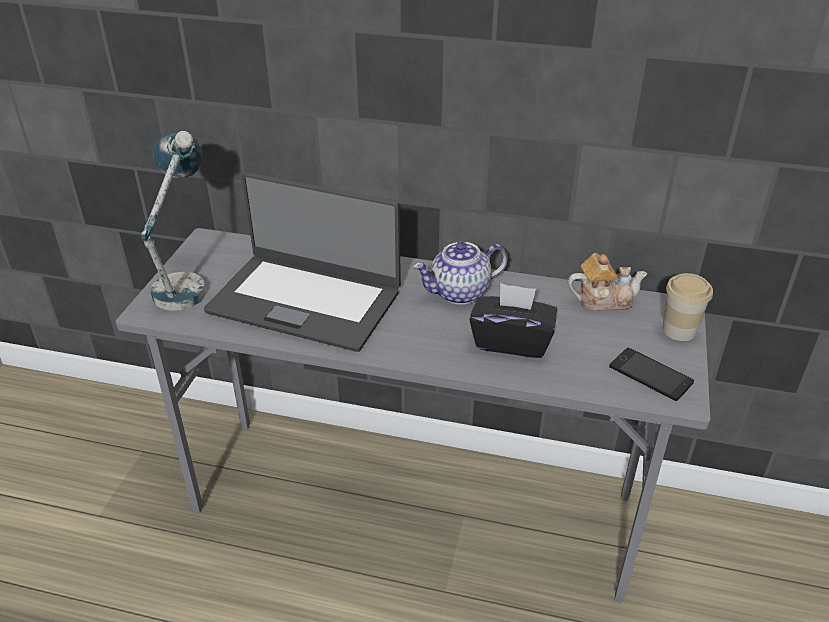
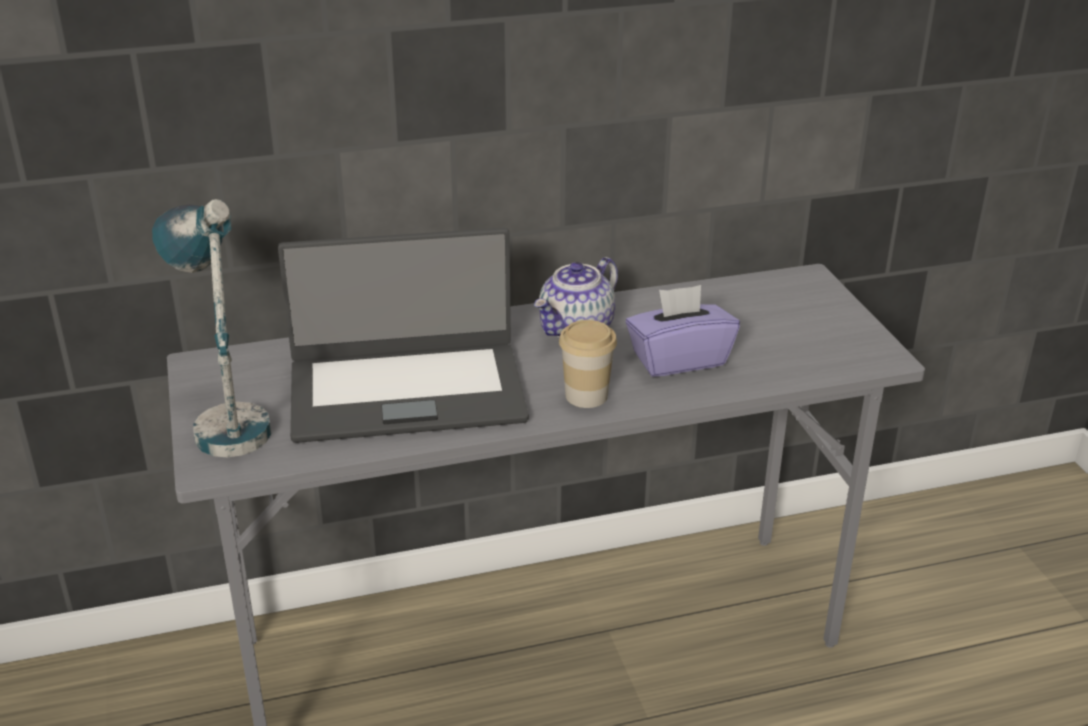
camera: 30 degrees left, 5 degrees down
black tissue box [469,283,557,358] -> purple tissue box [626,285,740,377]
teapot [568,253,648,311] -> none
phone [609,348,694,401] -> none
cup [663,273,713,341] -> cup moved to [559,320,617,408]

